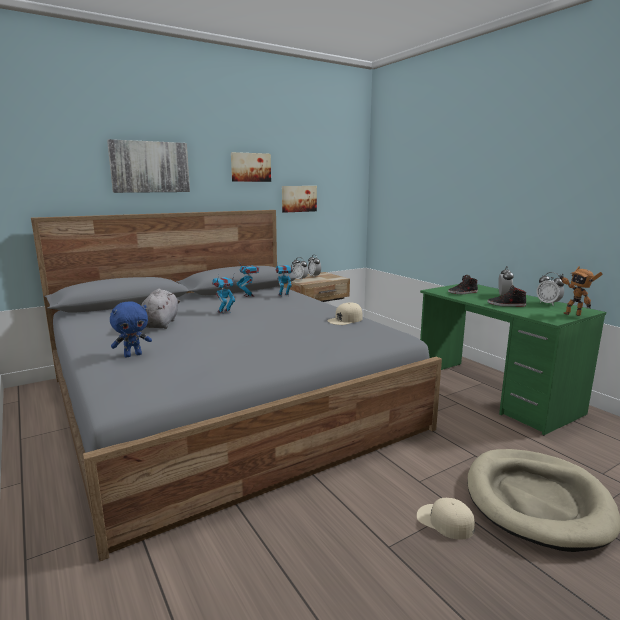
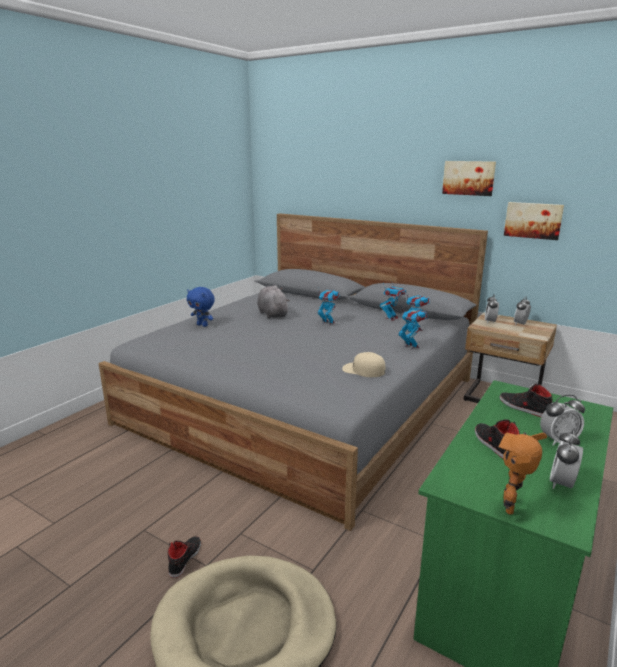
camera: 65 degrees right, 5 degrees up
picture [107,139,190,193] -> none
grey plush toy [141,288,180,329] -> grey plush toy turned 90 degrees counterclockwise [257,285,290,318]
beige cap [417,498,475,540] -> black shoe [168,536,201,578]
none -> toy robot [399,305,427,349]

